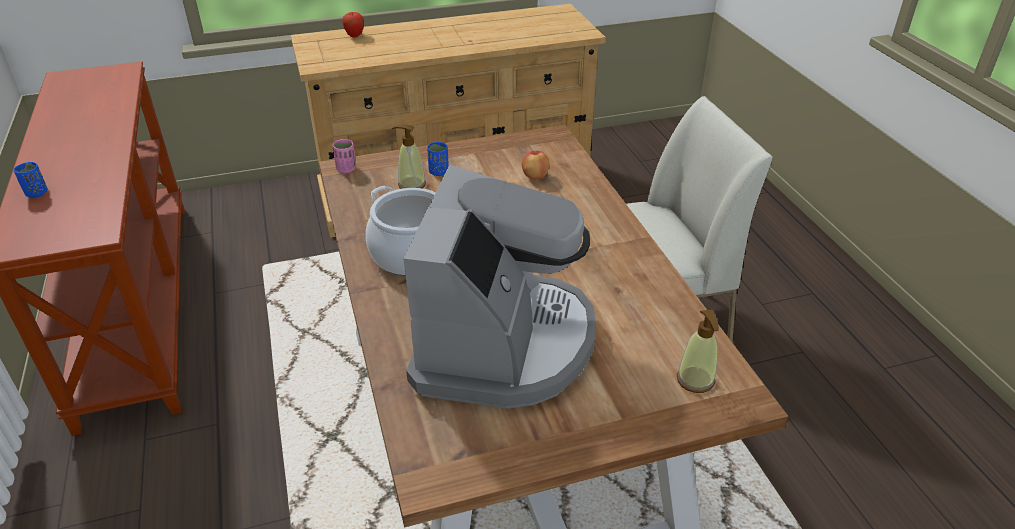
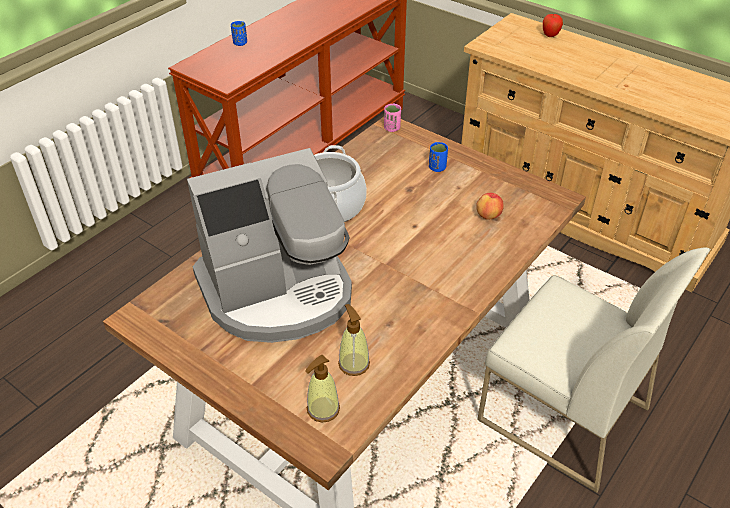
camera: 55 degrees right, 5 degrees up
soap dispenser [392,124,426,189] -> soap dispenser moved to [338,304,370,376]

